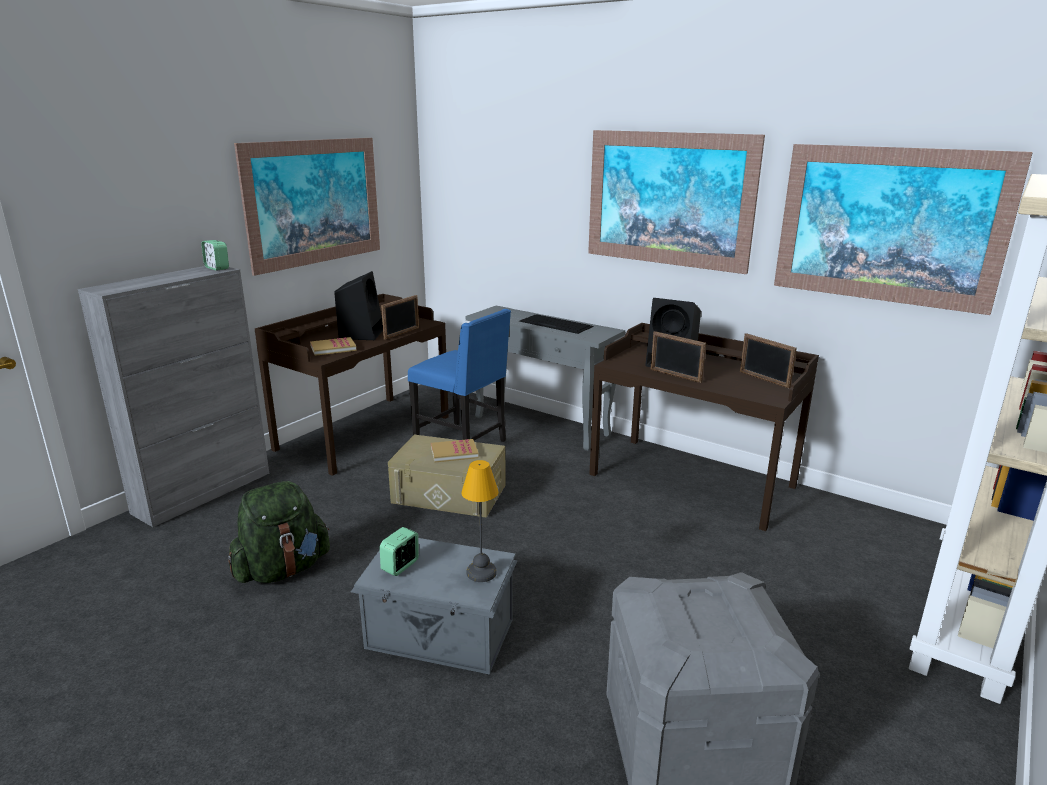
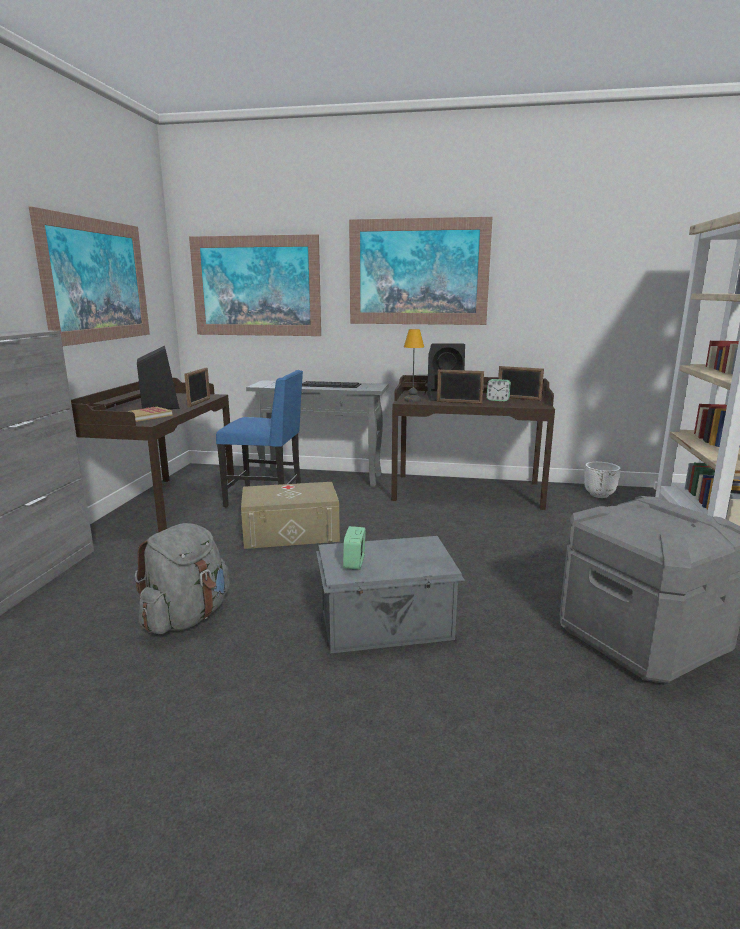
camera: 25 degrees left, 5 degrees down
alarm clock [201,240,229,271] -> alarm clock moved to [486,379,511,401]
green backpack [228,481,330,583] -> grey backpack [135,523,230,634]
book [431,439,479,462] -> none
table lamp [461,460,499,582] -> table lamp moved to [404,329,424,402]
picture [774,144,1033,315] -> picture moved to [189,234,321,336]
none -> white planter [584,462,621,498]

